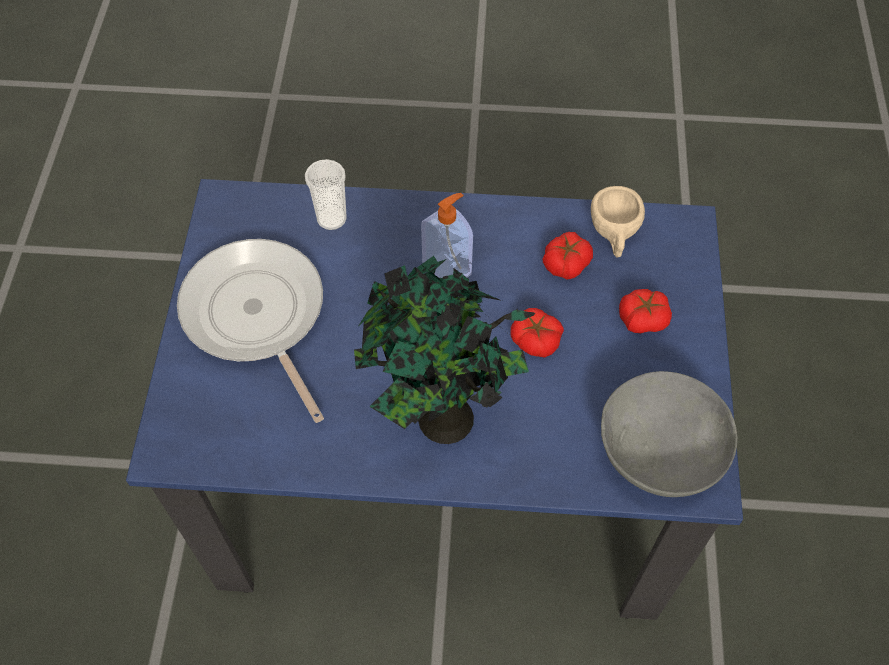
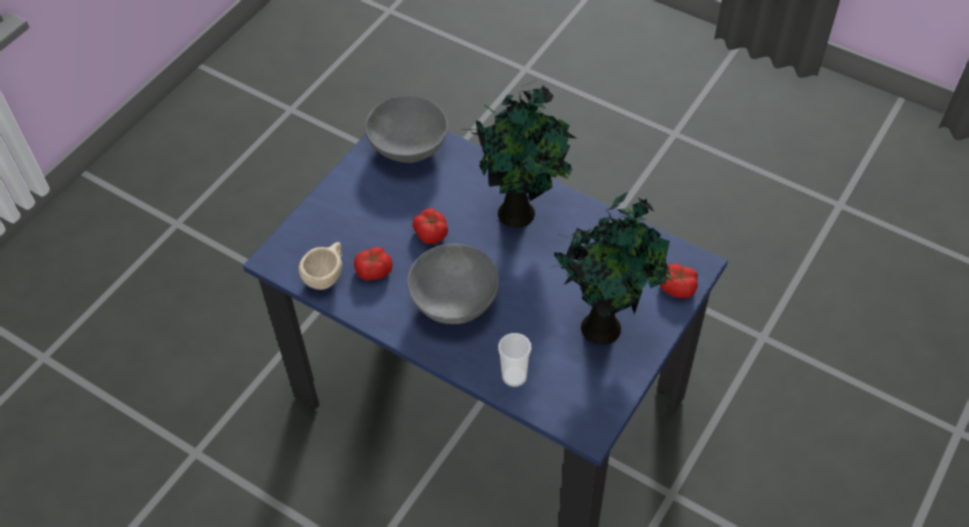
camera: 150 degrees left, 5 degrees down
frying pan [177,239,324,423] -> potted plant [551,192,671,345]
soap dispenser [421,193,473,278] -> grey bowl [407,244,499,324]
tomato [619,289,672,333] -> tomato moved to [660,264,698,298]

